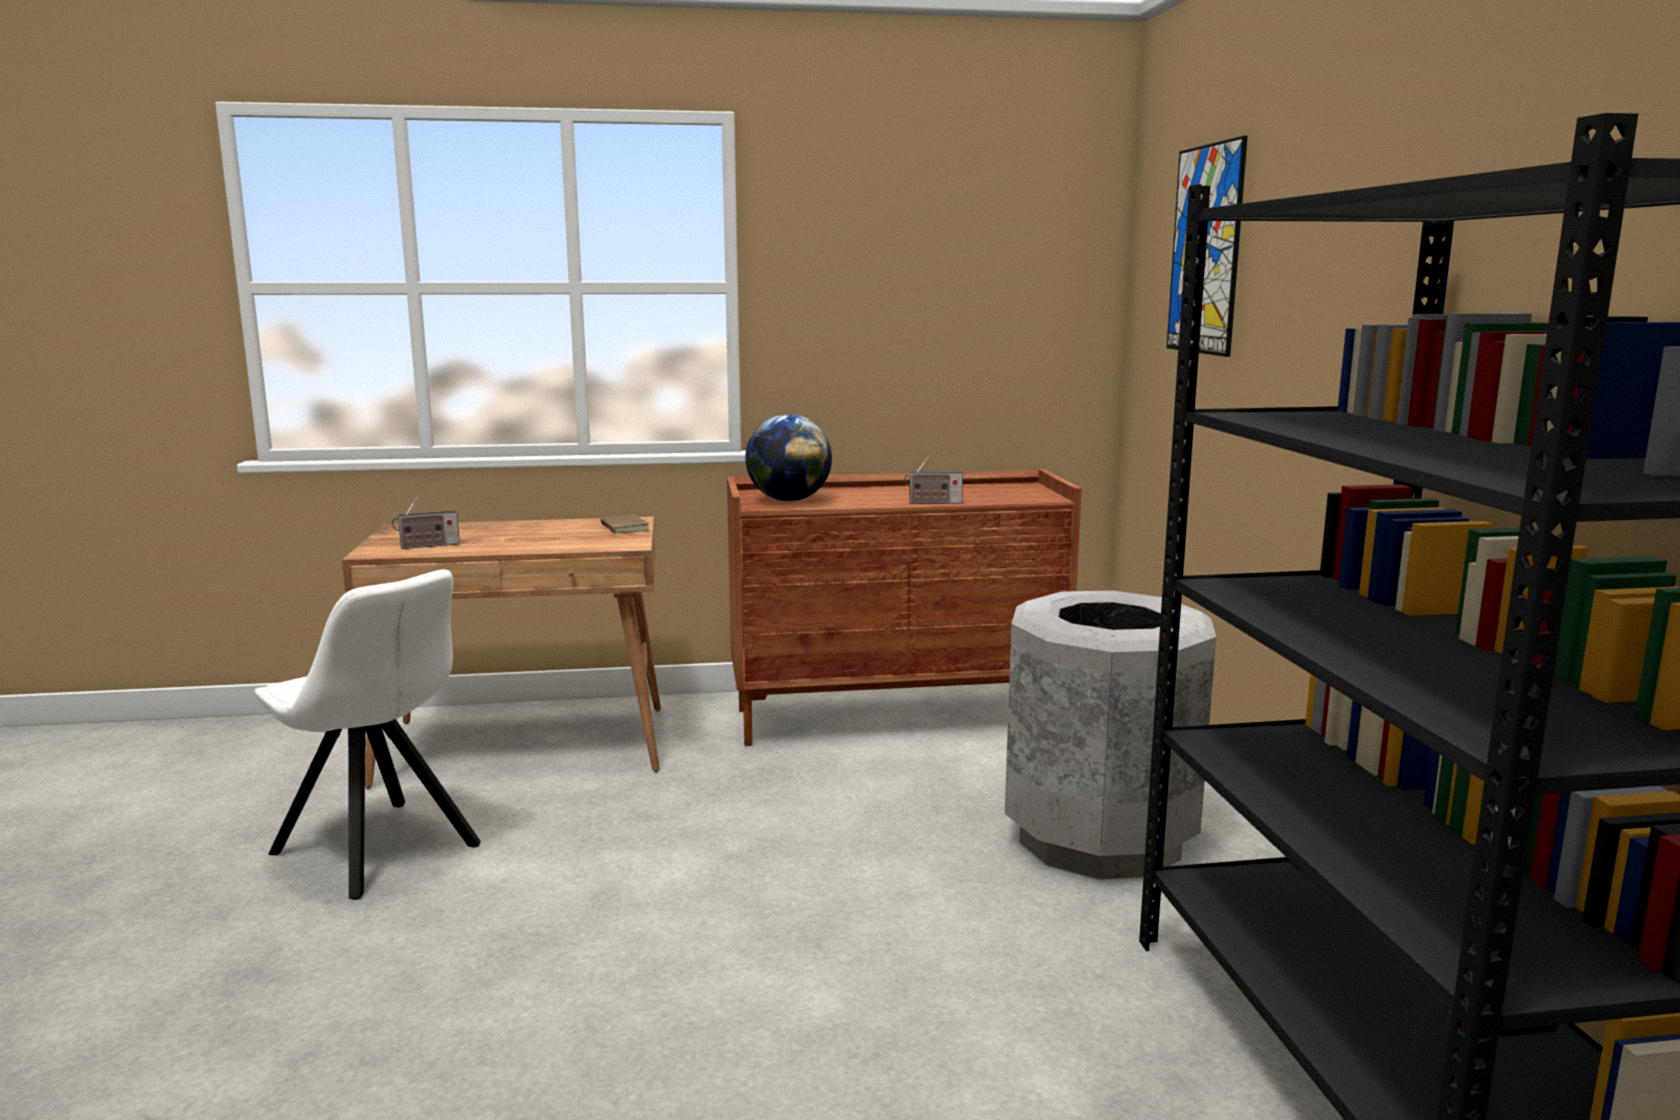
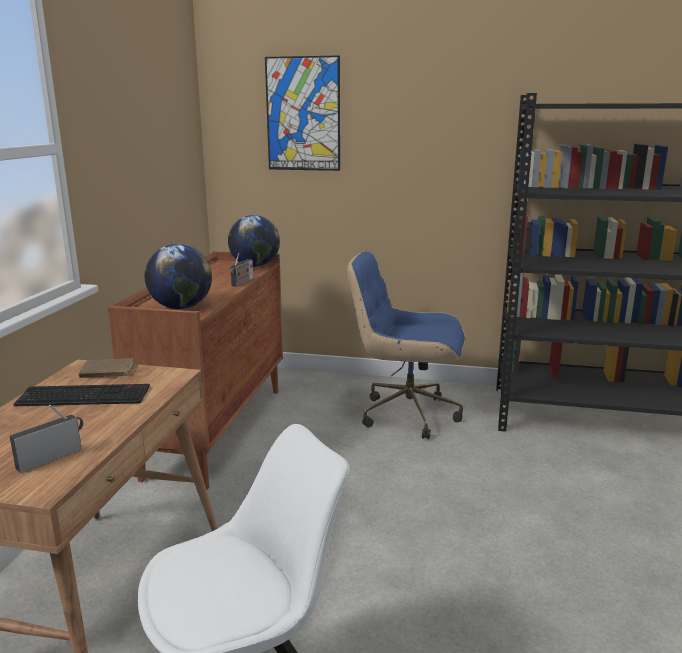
camera: 70 degrees left, 5 degrees up
radio [392,496,460,549] -> radio turned 135 degrees counterclockwise [10,405,83,473]
grey trash can [1005,590,1216,879] -> blue office chair [347,251,465,439]
none -> keyboard [13,384,150,406]
none -> globe [228,215,280,267]

